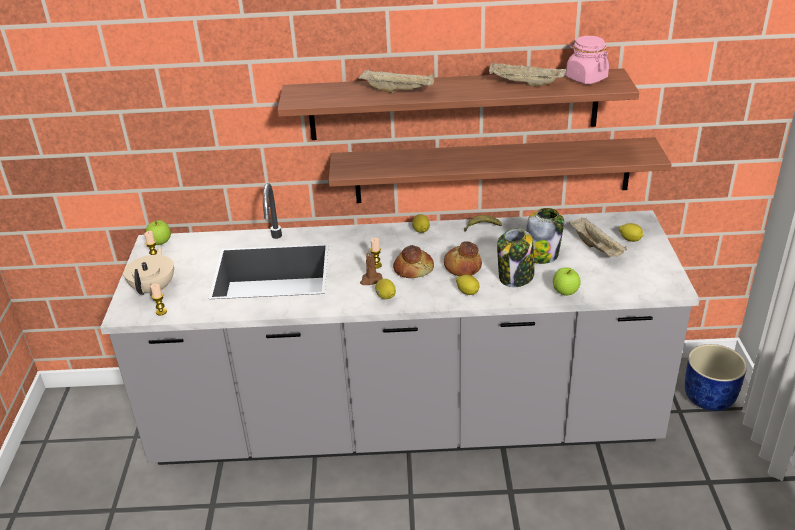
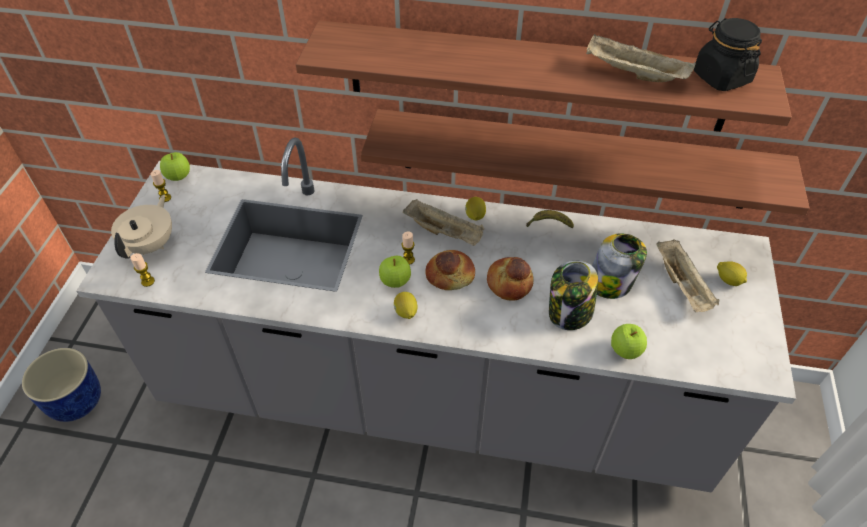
camera: 10 degrees right, 15 degrees up
beige tray [358,69,435,93] -> beige tray moved to [402,199,484,246]
brown candle [360,248,383,285] -> apple [379,256,411,288]
lemon [456,275,480,295] -> none
pink jar [566,36,609,84] -> black jar [694,18,762,91]
blue planter [685,344,747,411] -> blue planter moved to [22,348,101,422]

